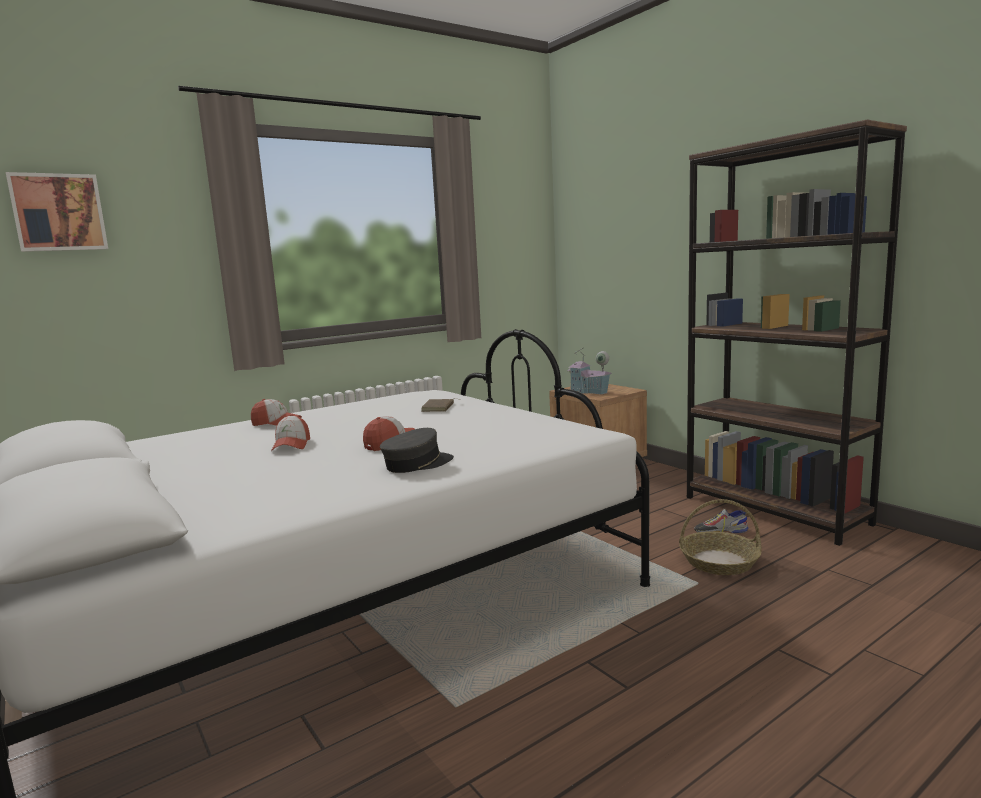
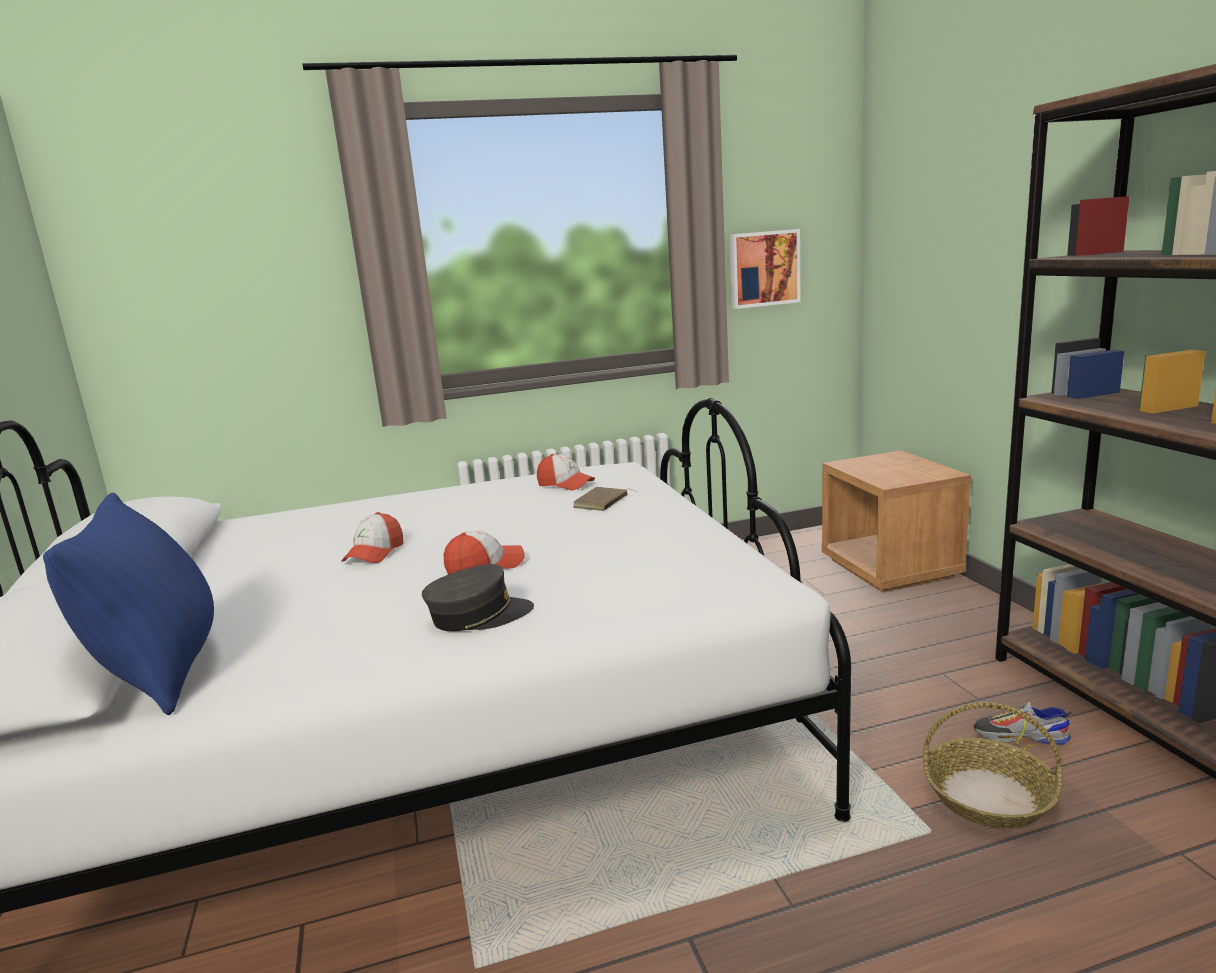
camera: 20 degrees right, 5 degrees up
picture [6,172,108,252] -> picture moved to [730,229,800,309]
cap [251,399,302,426] -> cap moved to [537,454,595,491]
toy house [567,347,612,395] -> none
none -> blue pillow [43,493,214,715]

